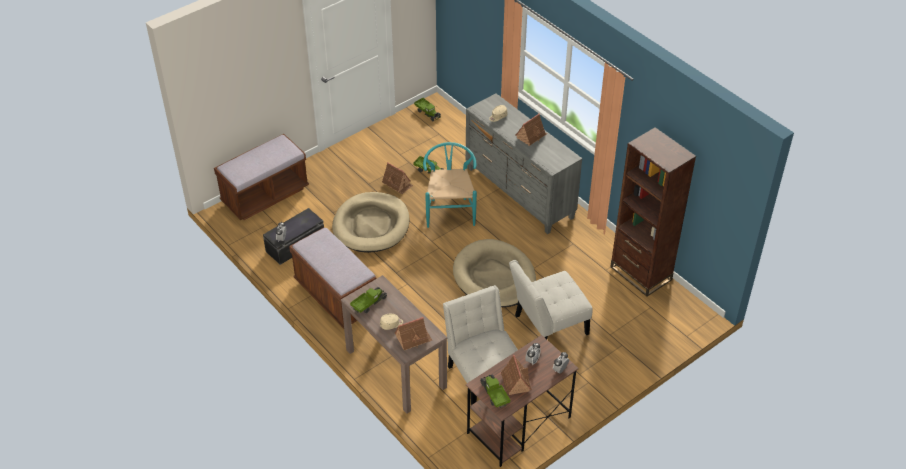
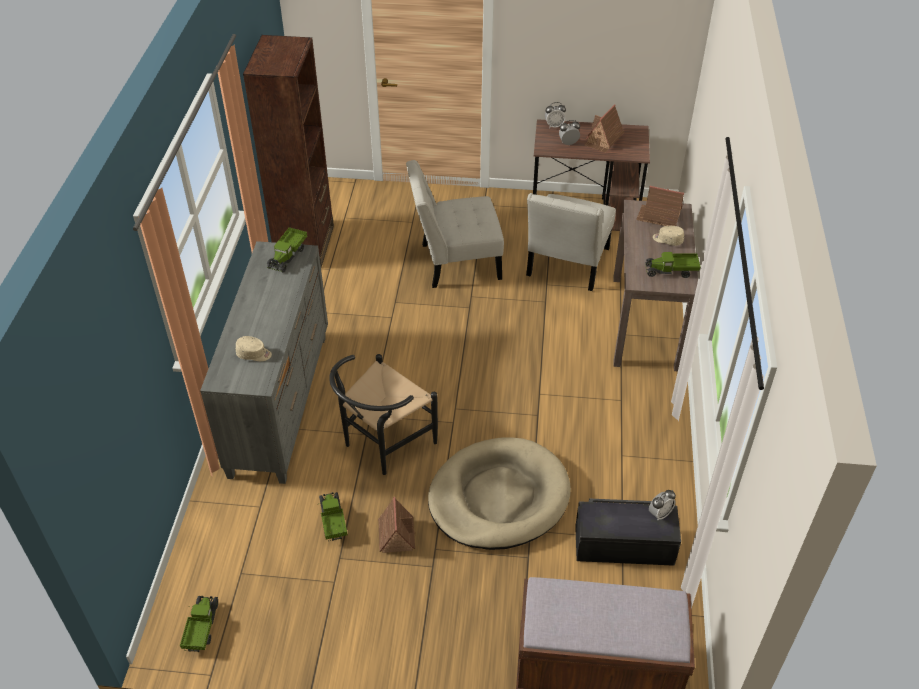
camera: 135 degrees left, 0 degrees up
brown bench [289,227,376,329] -> none
turquoise chair [423,142,477,228] -> black chair [329,354,438,475]
beige dog bed [453,239,536,307] -> none
toy truck [480,374,510,409] -> toy truck moved to [267,227,307,273]
white chair [509,260,593,339] -> white chair turned 150 degrees clockwise [406,160,504,288]
toy house [515,114,548,146] -> none

